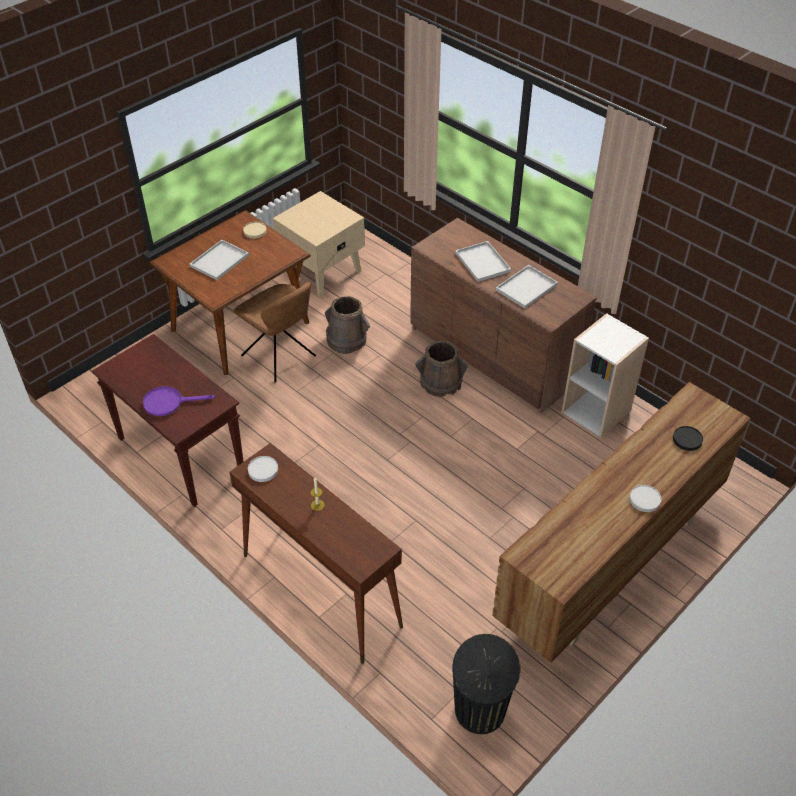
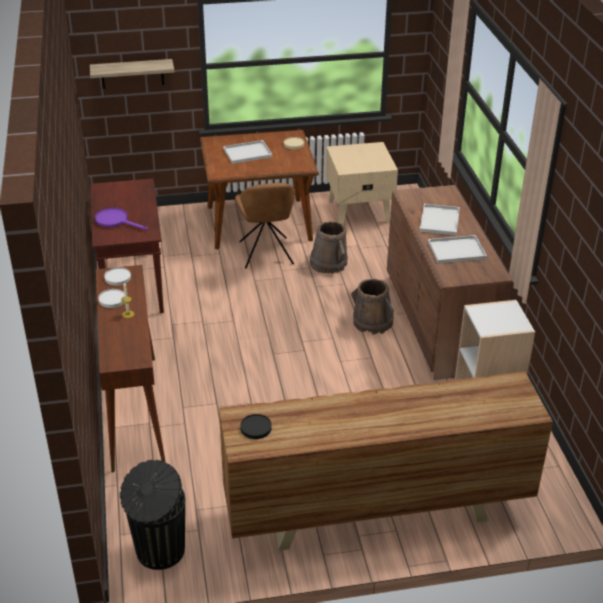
camera: 35 degrees right, 10 degrees down
white plate [630,485,661,512] -> white plate moved to [98,289,125,308]
black plate [673,426,703,451] -> black plate moved to [240,414,272,439]
none -> shelf [90,59,174,89]

